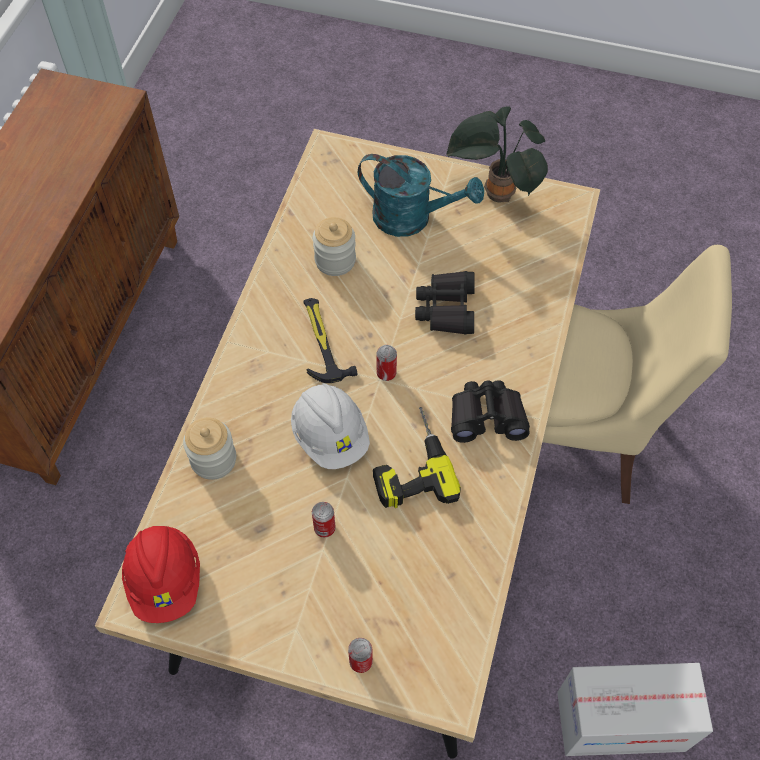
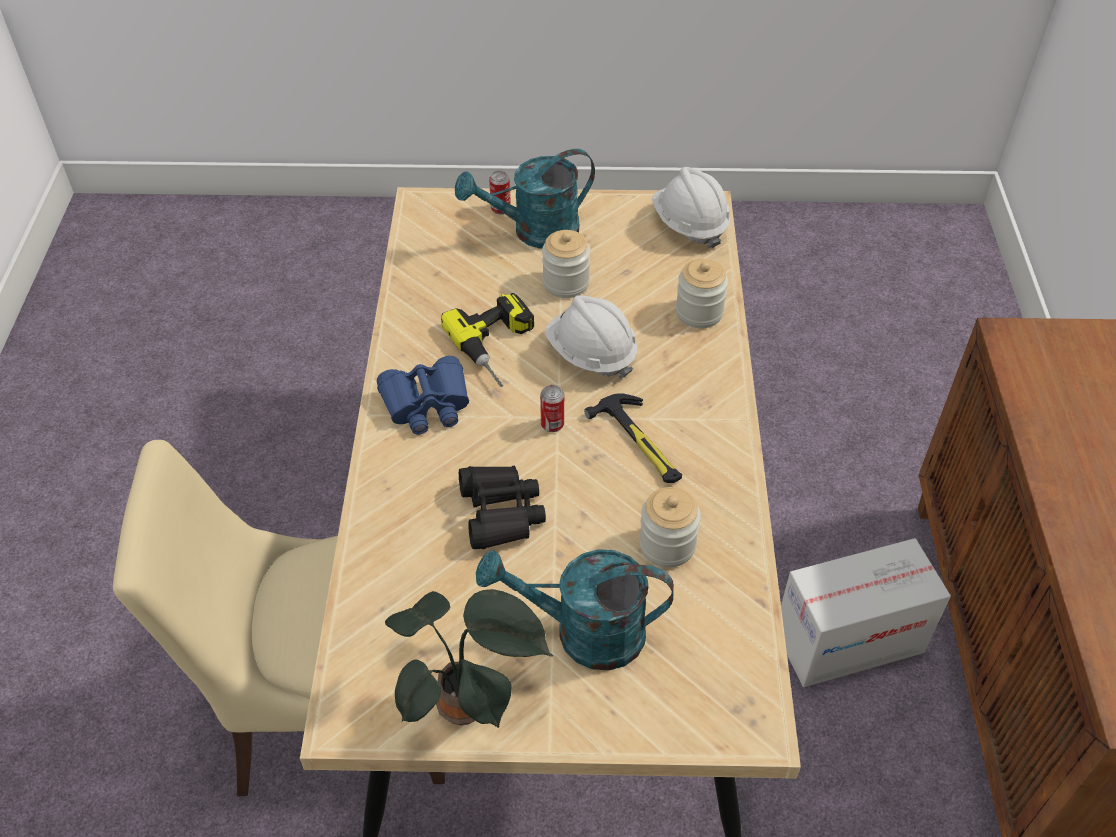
camera: 165 degrees right, 10 degrees down
red hard hat [122,526,200,623] -> white hard hat [652,167,730,248]
can [312,502,336,538] -> jar [542,230,591,298]
black binoculars [451,380,530,443] -> blue binoculars [377,356,469,435]
cardboard box [557,663,713,756] -> cardboard box moved to [781,538,951,687]
none -> turquoise watering can [455,149,595,249]

